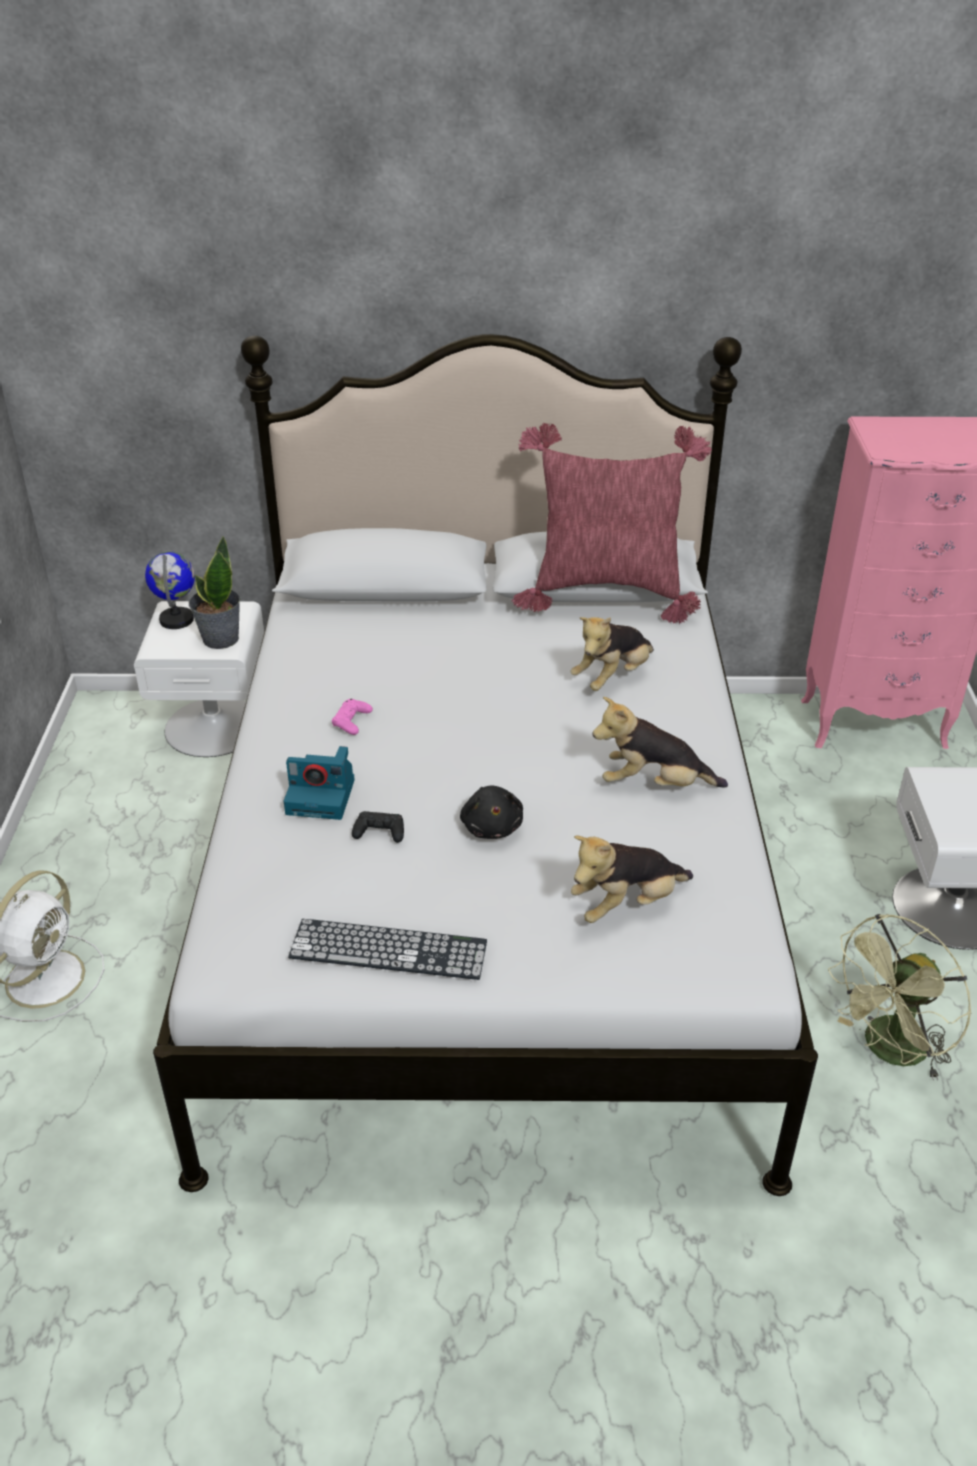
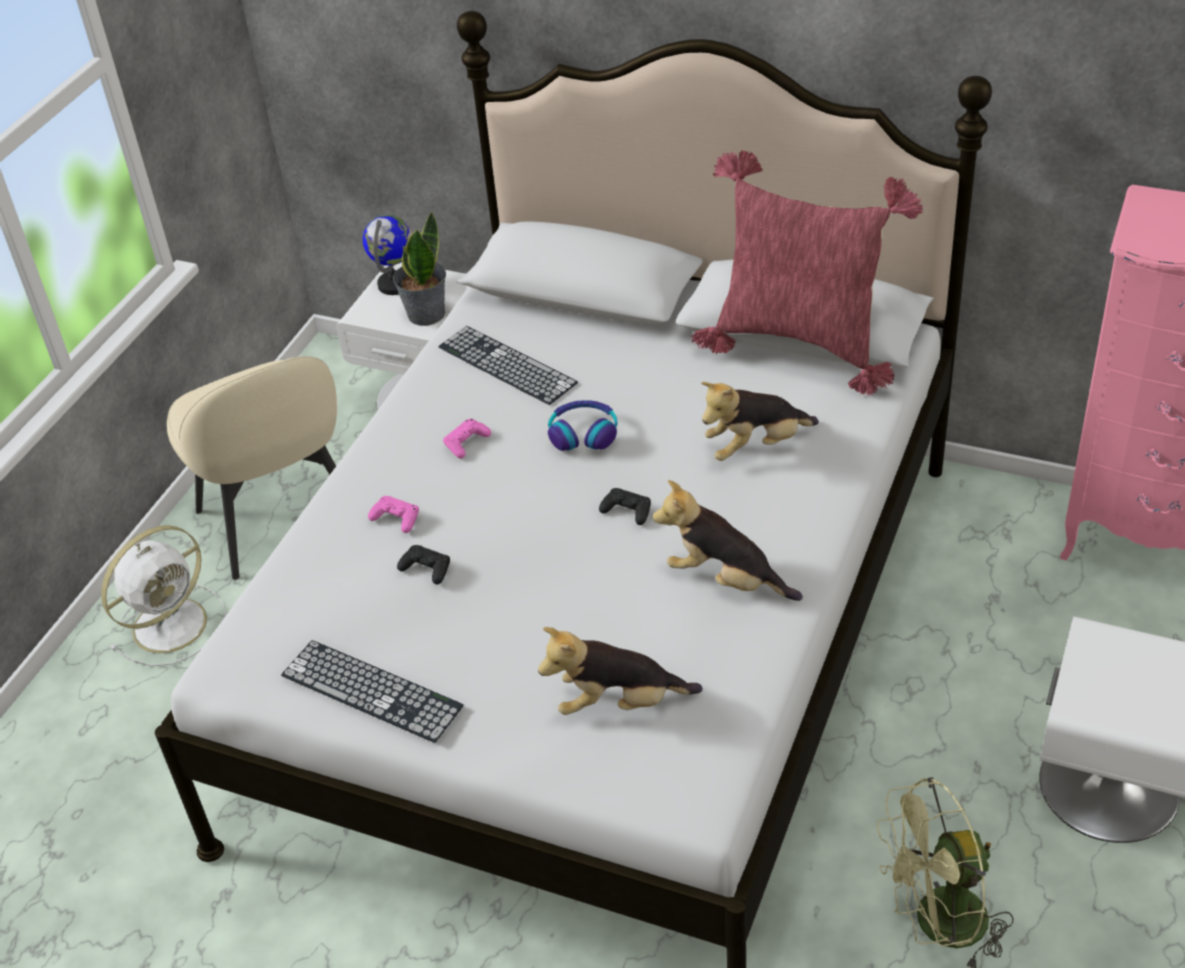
camera: 25 degrees right, 5 degrees up
camera [284,746,355,820] -> pink game controller [368,496,419,533]
black plush toy [460,786,523,839] -> none
none -> beige chair [167,356,337,580]
none -> keyboard [438,326,578,405]
none -> headphones [548,400,618,451]
none -> black game controller [599,488,651,525]

